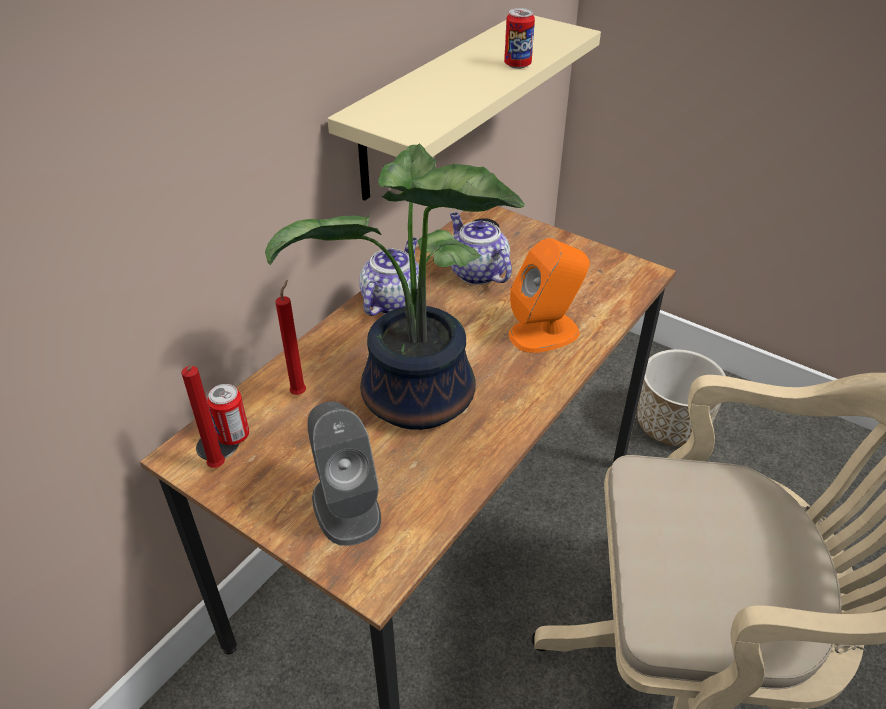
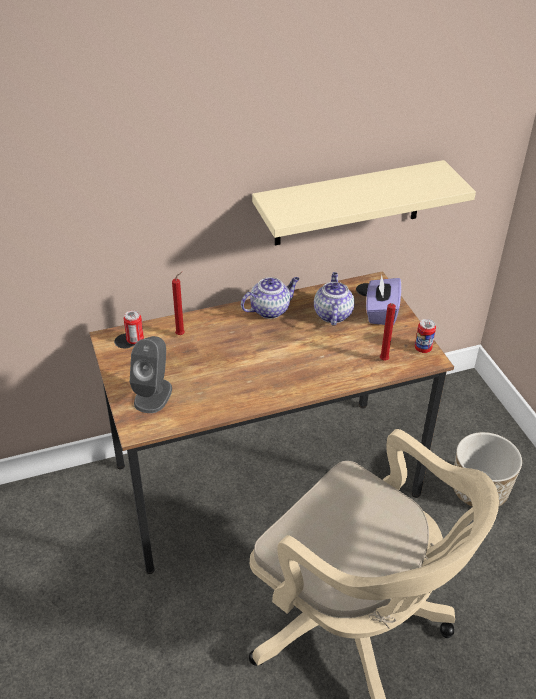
camera: 35 degrees right, 0 degrees up
red candle [181,366,225,468] -> red candle moved to [380,303,396,361]
potted plant [265,143,525,430] -> none
can [504,8,535,69] -> can moved to [415,319,436,353]
orange speaker [509,238,590,353] -> none
none -> purple tissue box [366,275,401,325]

